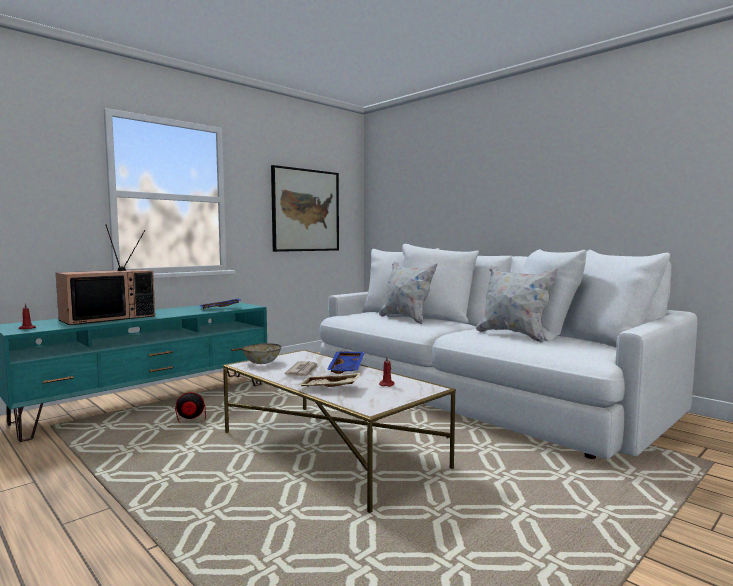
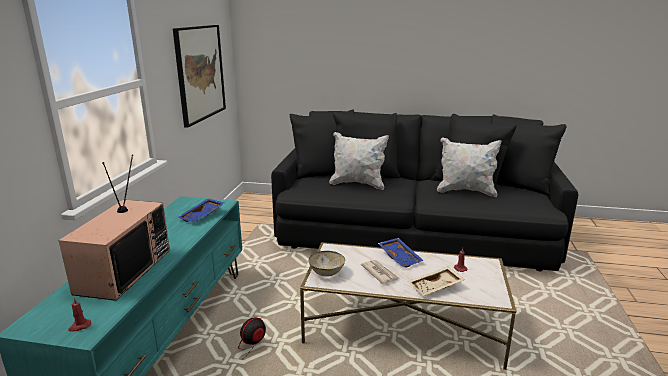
camera: 35 degrees left, 15 degrees up
white sofa [319,244,698,459] -> black sofa [271,109,578,271]

